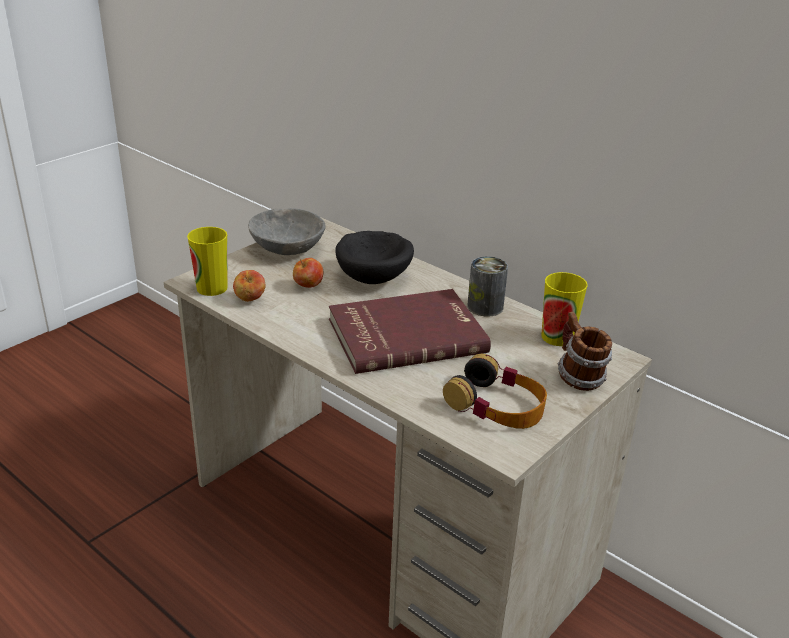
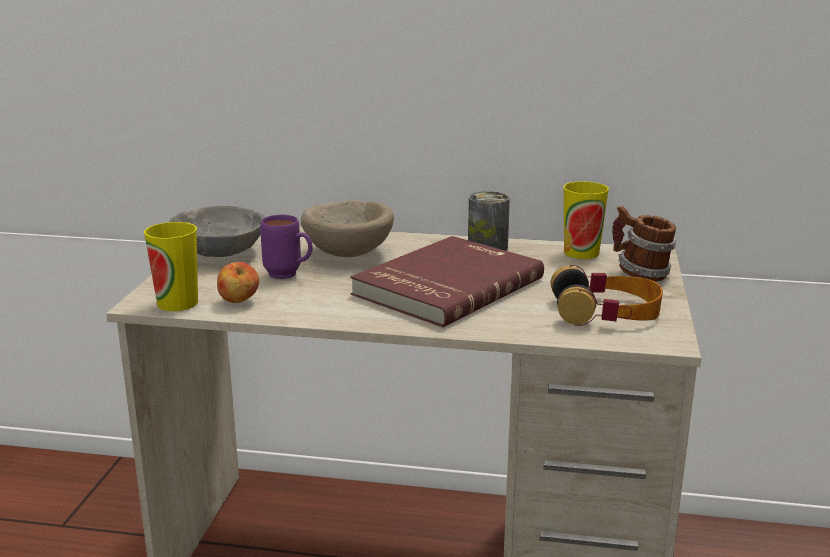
camera: 30 degrees left, 10 degrees down
apple [293,258,323,288] -> purple mug [260,215,313,279]
black bowl [335,231,414,284] -> beige bowl [301,200,394,257]

